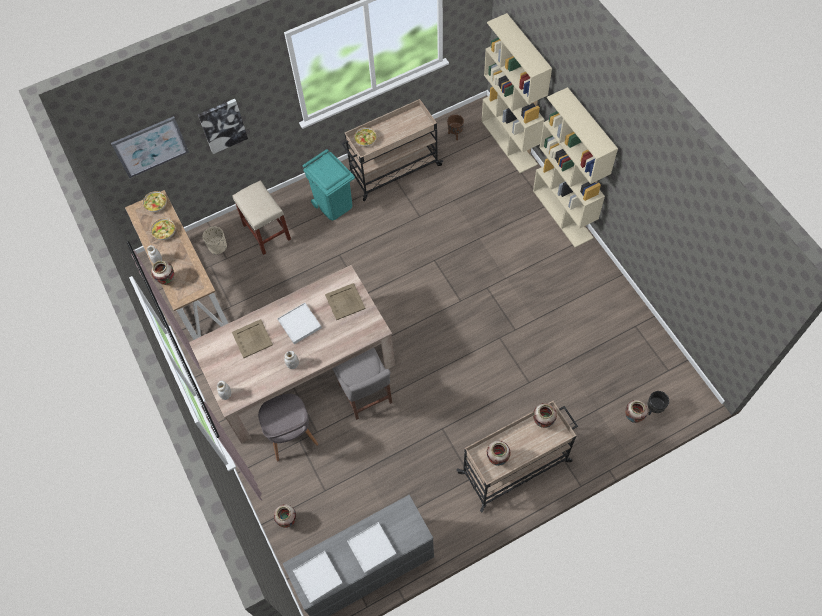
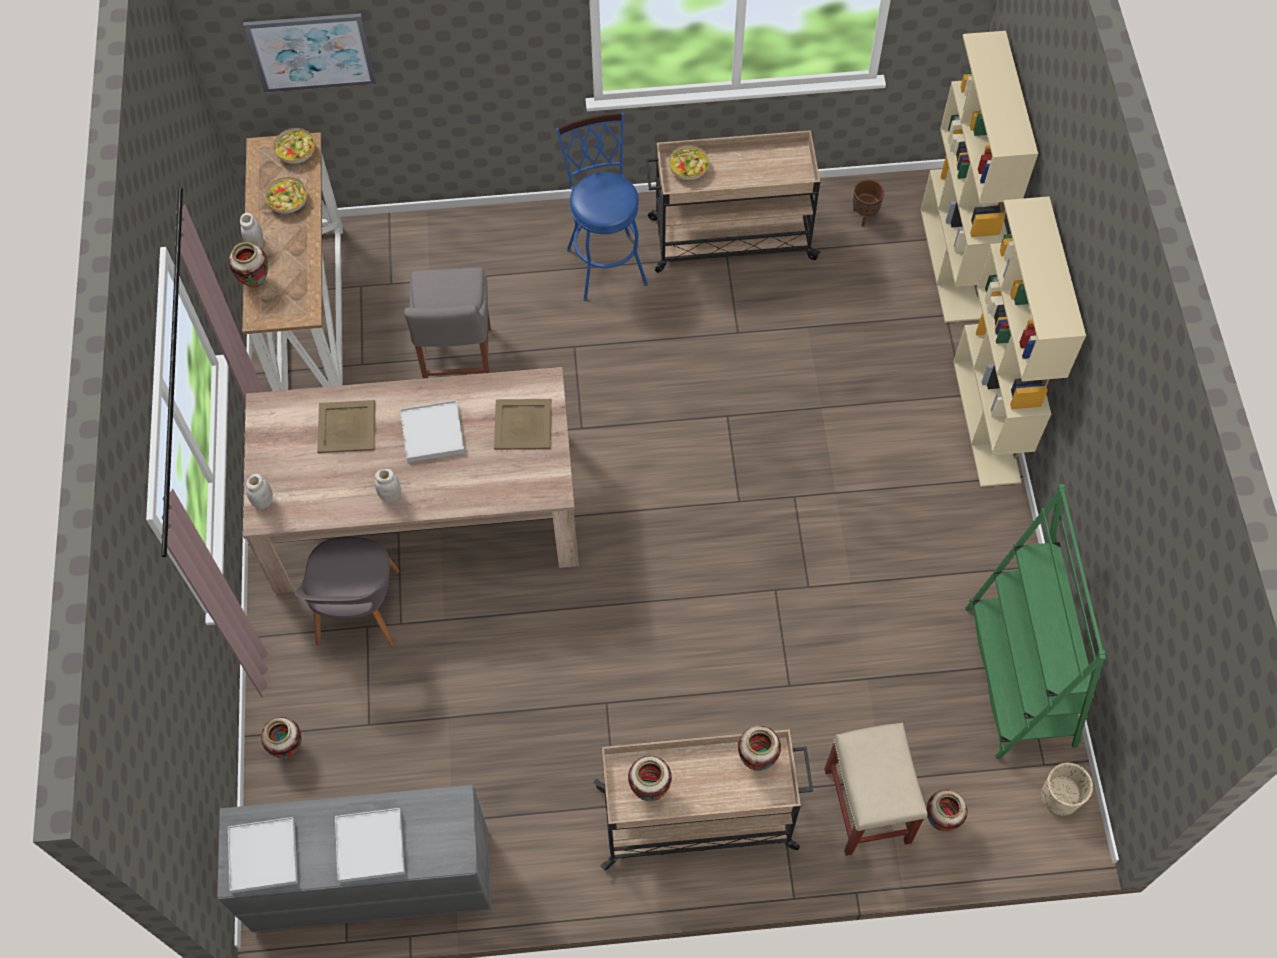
camera: 20 degrees right, 0 degrees up
picture [198,99,248,154] -> none
beige planter [202,226,227,255] -> beige planter moved to [1041,763,1093,816]
beige stool [233,180,291,255] -> beige stool moved to [824,723,928,856]
turquoise trash can [303,149,355,220] -> blue stool [556,113,648,301]
grey chair [332,348,392,420] -> grey chair moved to [404,267,491,379]
black planter [647,391,669,415] -> none
none -> green bookcase [965,484,1106,759]

